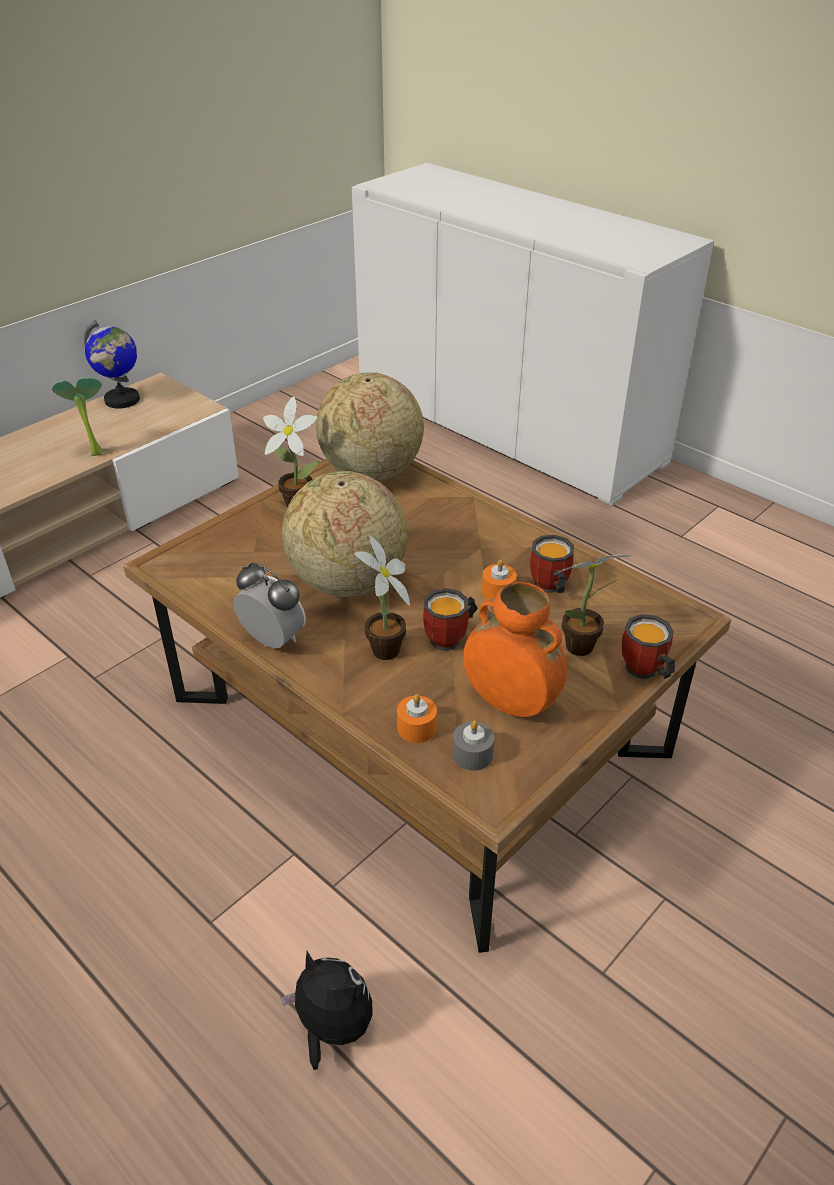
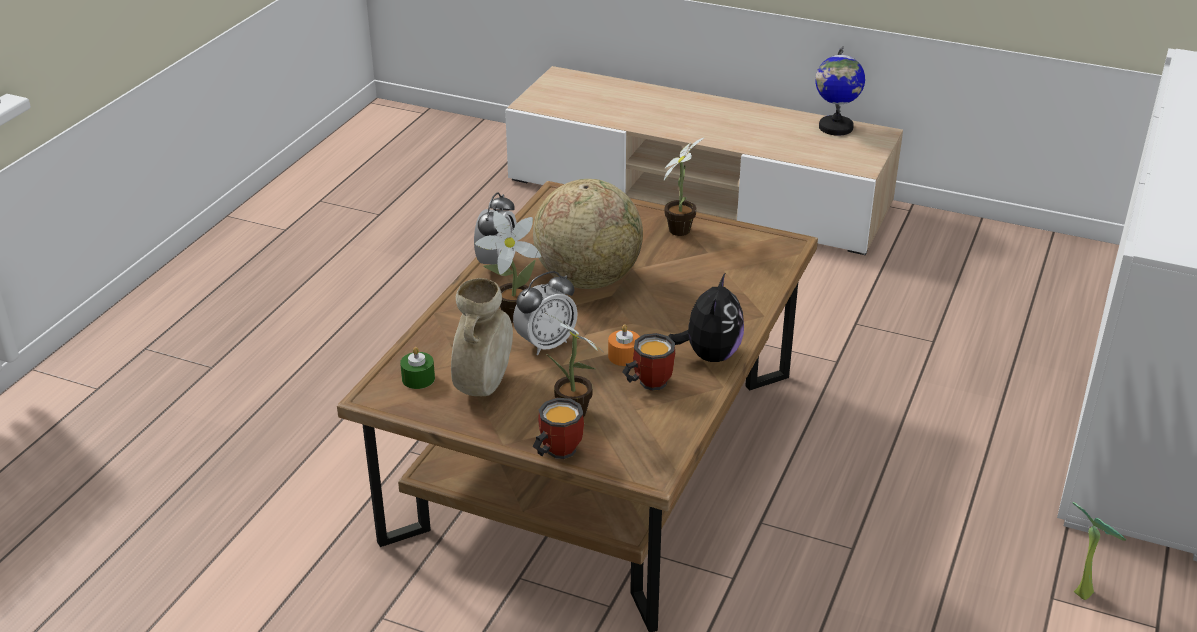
camera: 70 degrees right, 5 degrees down
potted plant [52,378,102,456] -> potted plant moved to [1073,502,1126,600]
plush toy [280,951,373,1070] -> plush toy moved to [669,272,744,362]
globe [316,372,424,481] -> none
orange candle [397,694,437,743] -> none
mug [423,588,478,651] -> alarm clock [513,271,578,355]
grey candle [453,721,494,771] -> green candle [400,347,435,389]
orange vase [463,582,568,717] -> beige vase [451,278,513,396]

